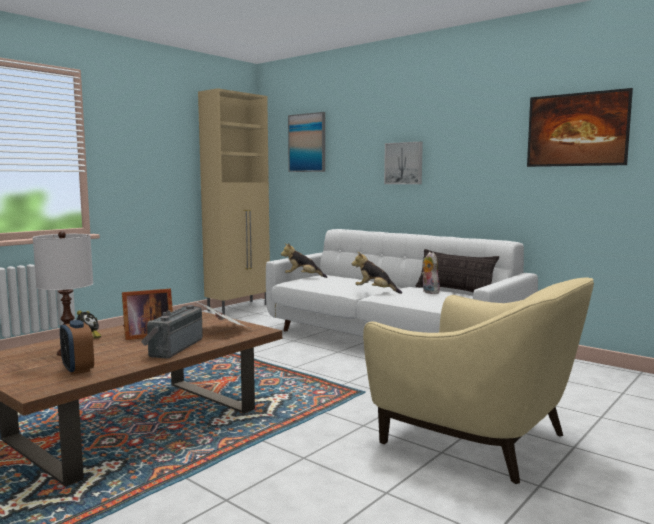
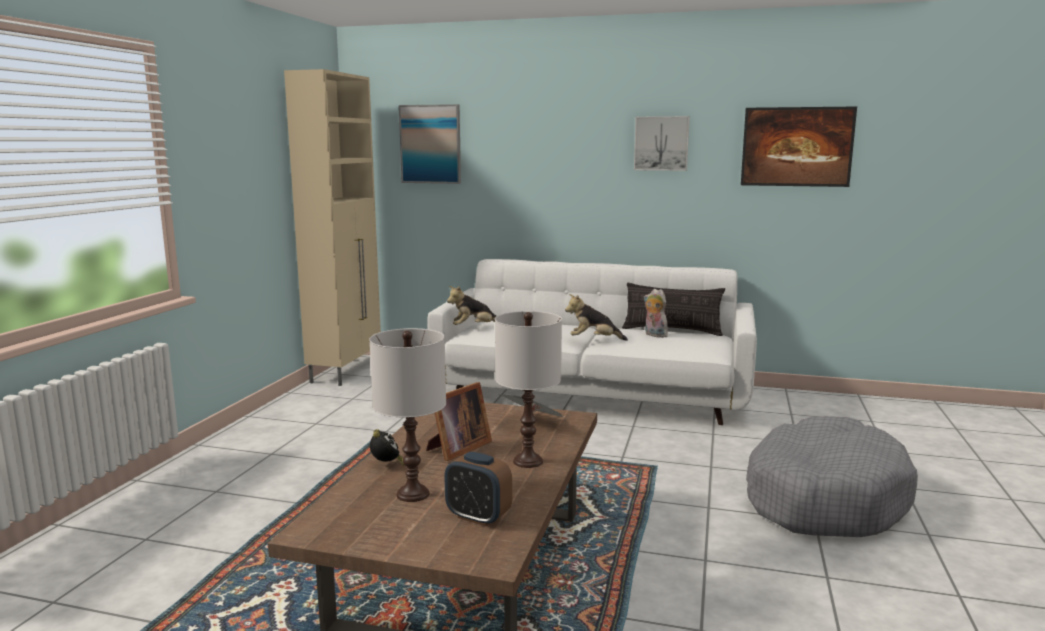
camera: 25 degrees left, 5 degrees up
radio [141,305,203,359] -> white table lamp [495,311,562,468]
beige armchair [363,277,594,484] -> grey dog bed [746,416,918,537]
picture [384,142,423,184] -> picture moved to [634,116,690,171]

